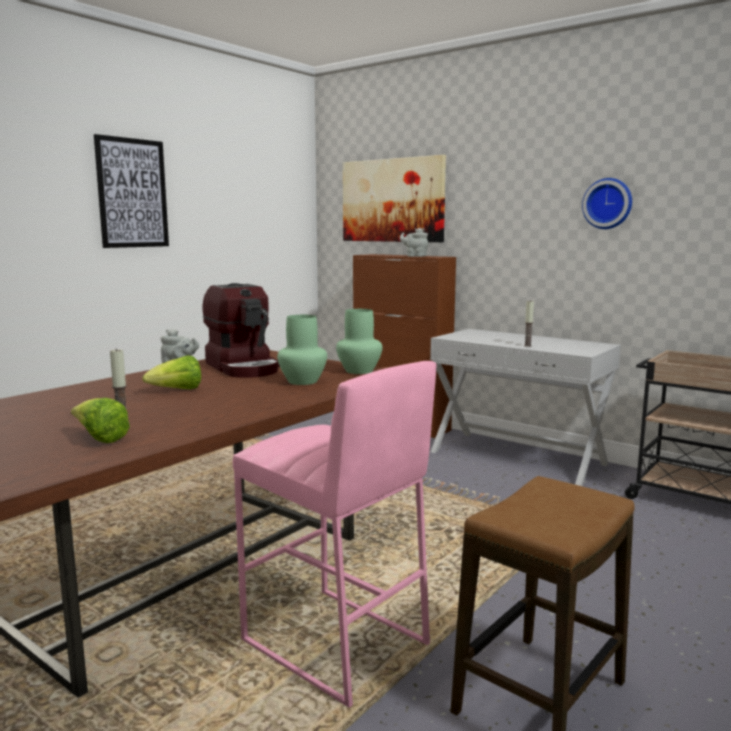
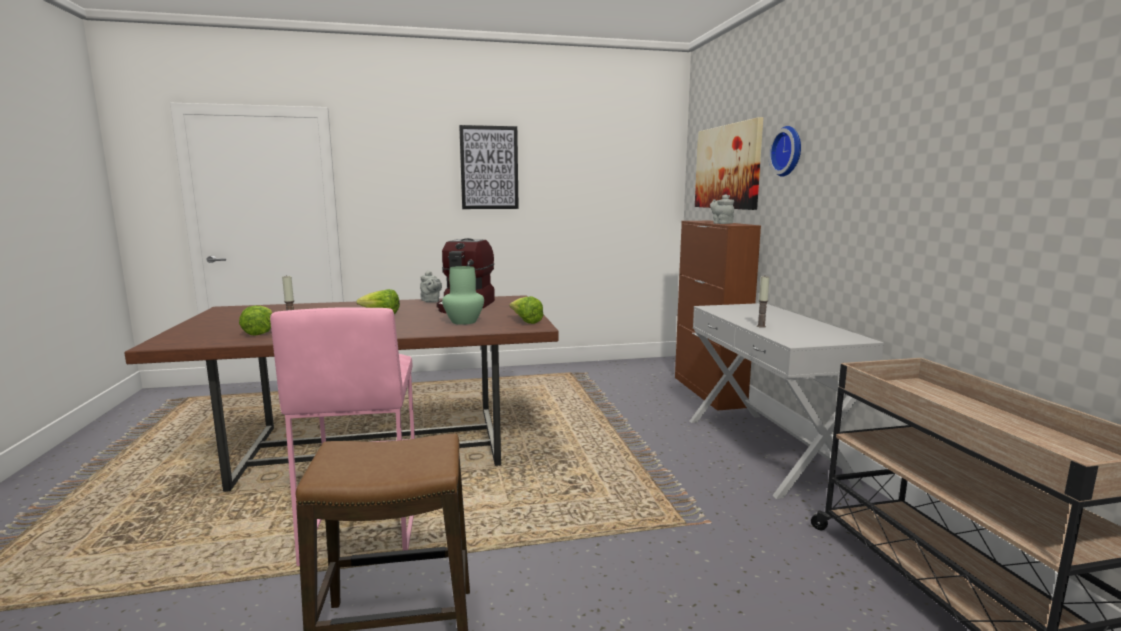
camera: 40 degrees right, 0 degrees up
green vase [336,309,382,374] -> lettuce [510,296,544,324]
wall clock [582,178,632,229] -> wall clock moved to [768,126,801,177]

